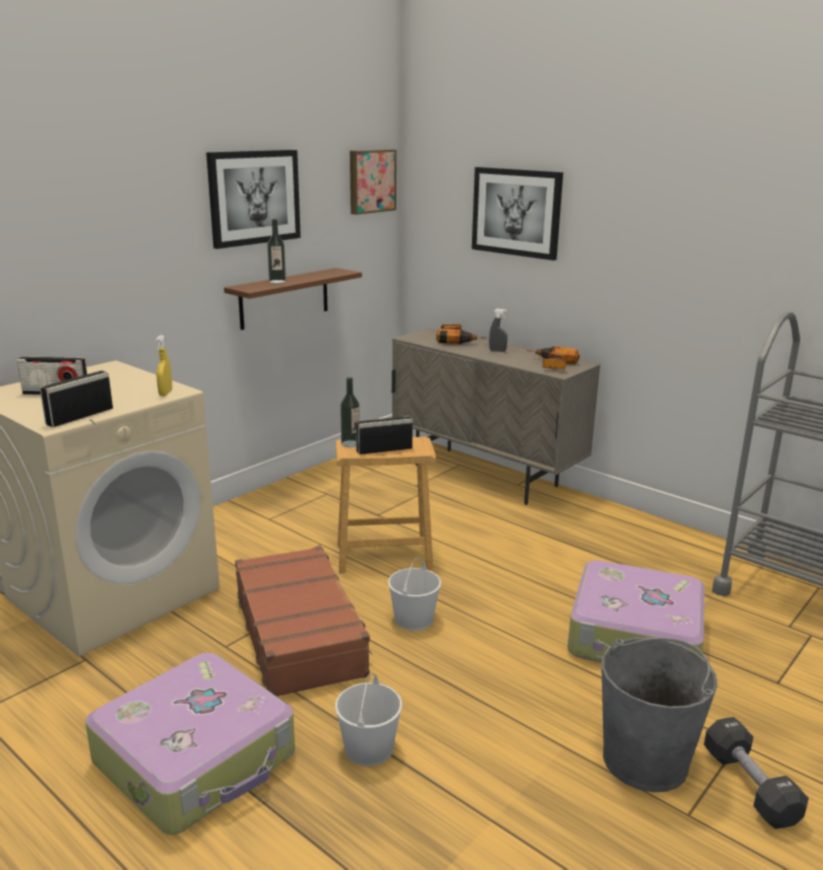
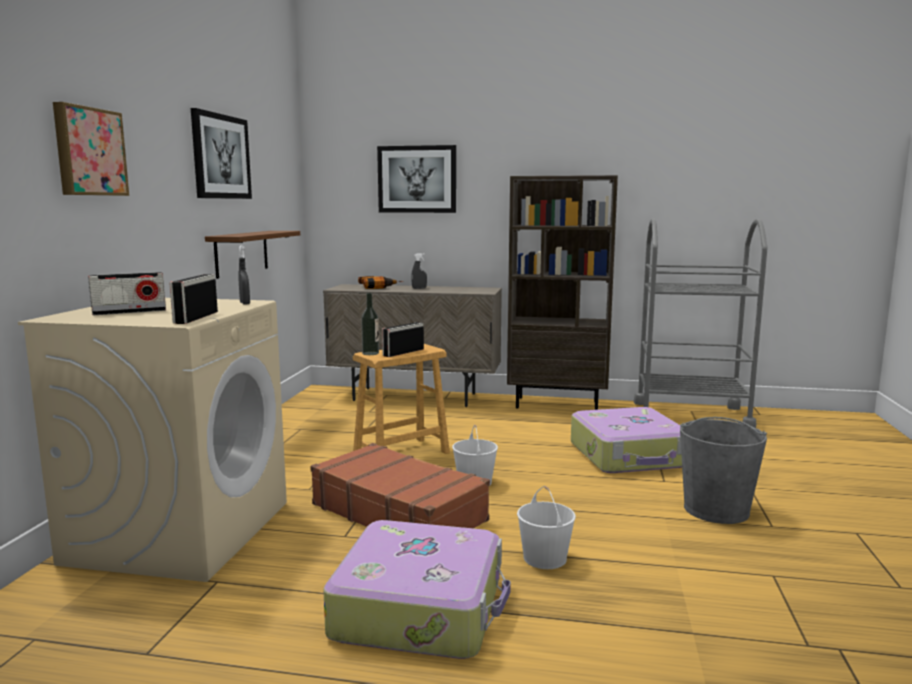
camera: 30 degrees left, 10 degrees down
yellow spray bottle [155,335,172,396] -> grey spray bottle [238,245,250,305]
bottle [267,219,286,283] -> none
picture [350,149,396,215] -> picture moved to [53,102,129,196]
power drill [527,346,580,369] -> none
black dumbbell [704,717,809,829] -> none
none -> brown bookcase [507,175,618,410]

